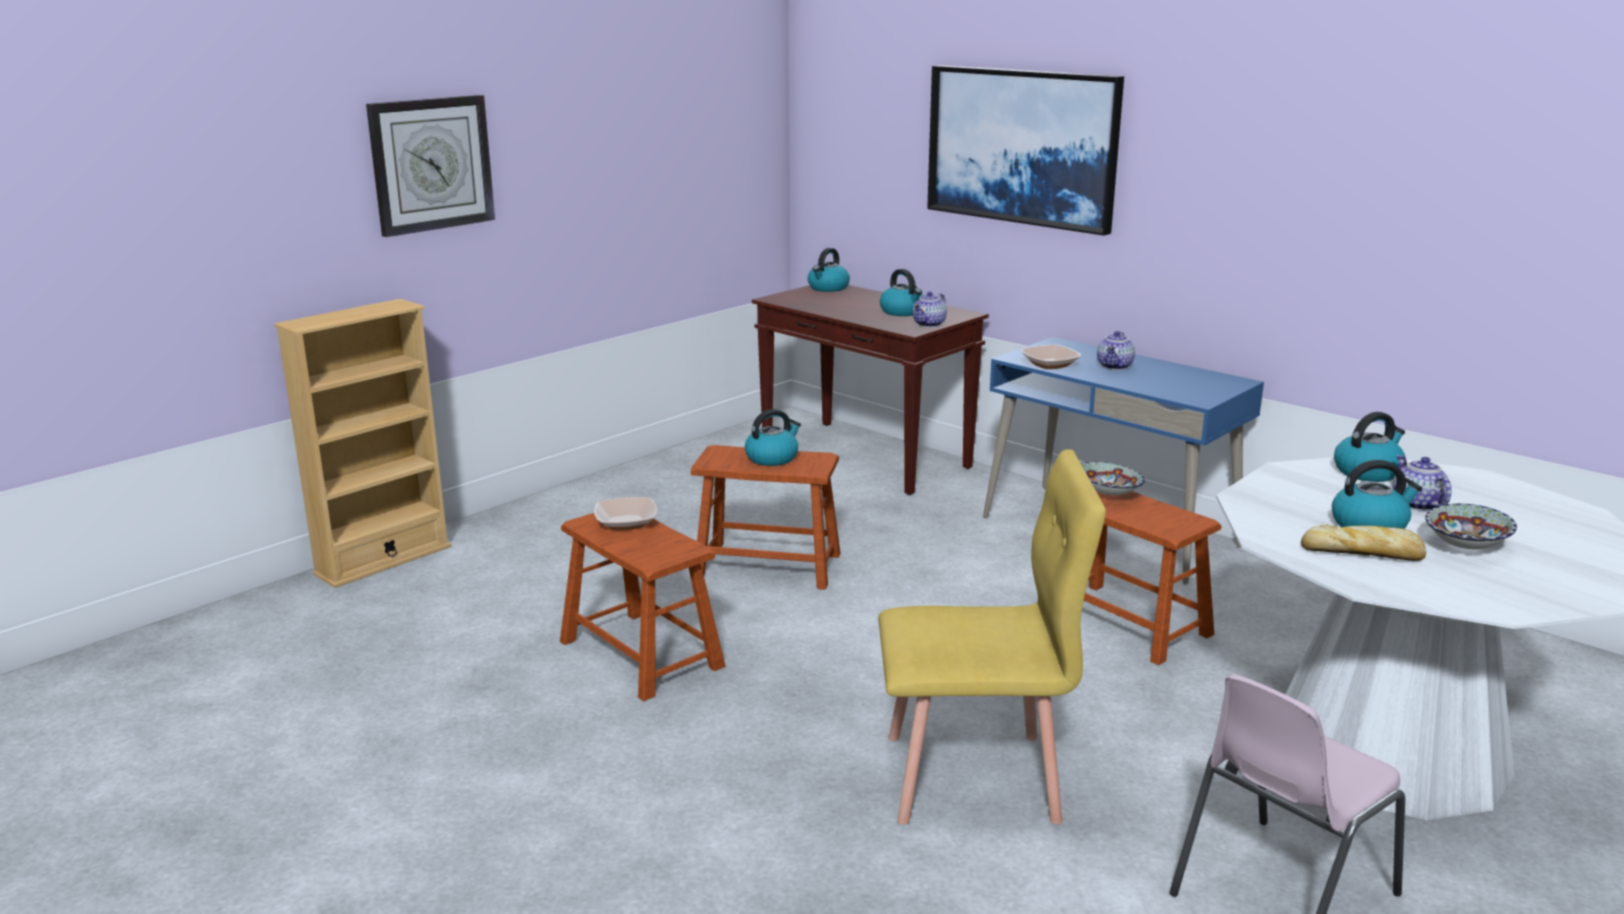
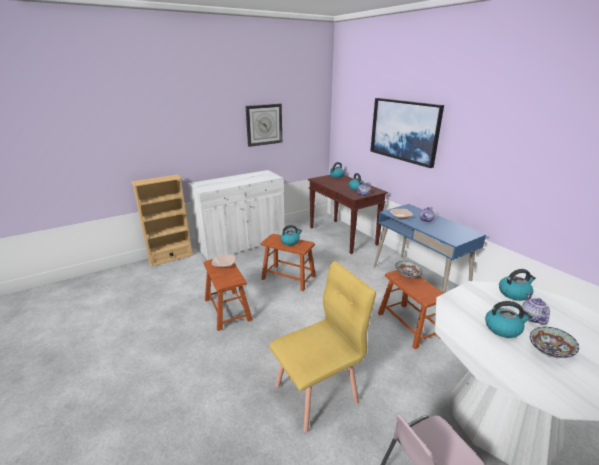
camera: 15 degrees right, 5 degrees up
wall clock [366,95,495,237] -> wall clock moved to [246,104,282,147]
yellow chair [878,449,1106,825] -> yellow chair turned 45 degrees counterclockwise [269,261,376,433]
bread [1301,524,1426,561] -> none
none -> white cabinet [188,170,285,260]

